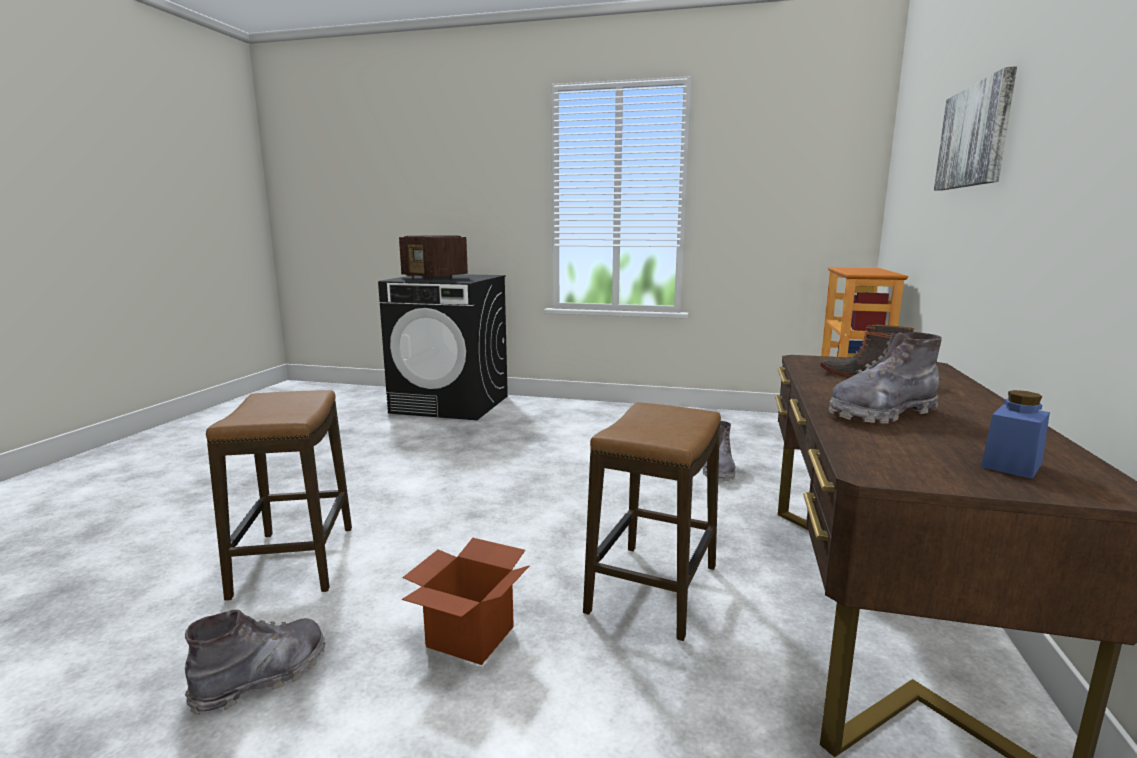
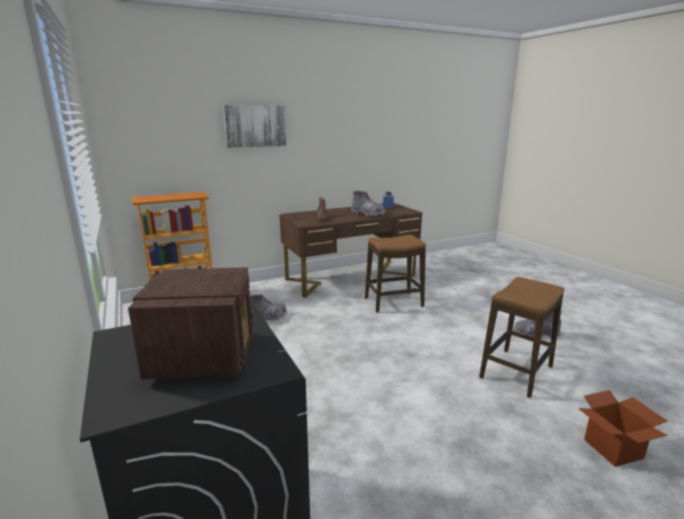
camera: 130 degrees left, 5 degrees up
cardboard box [402,538,530,665] -> cardboard box moved to [578,390,668,467]

